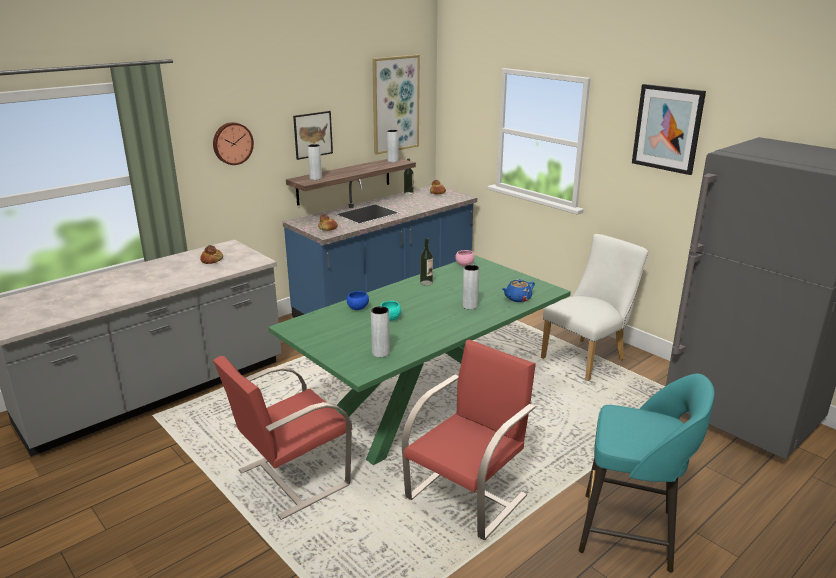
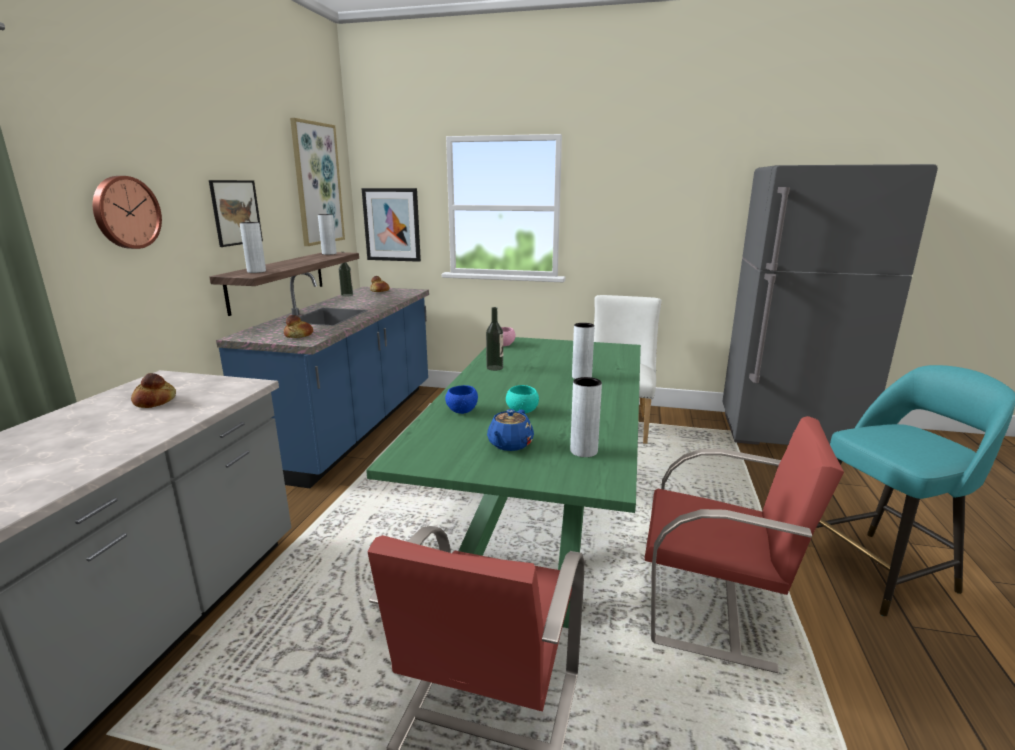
camera: 35 degrees left, 5 degrees down
red chair [402,340,536,540] -> red chair turned 105 degrees clockwise [645,416,844,673]
blue teapot [502,279,535,302] -> blue teapot moved to [487,409,534,451]
picture [632,84,706,175] -> picture moved to [362,188,421,262]

